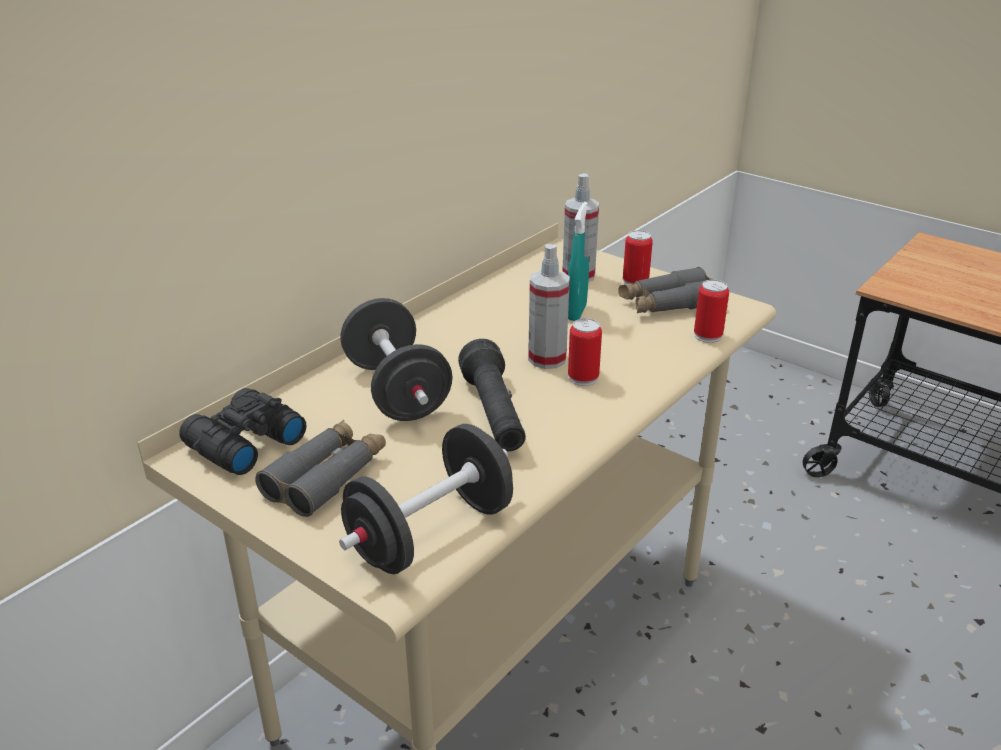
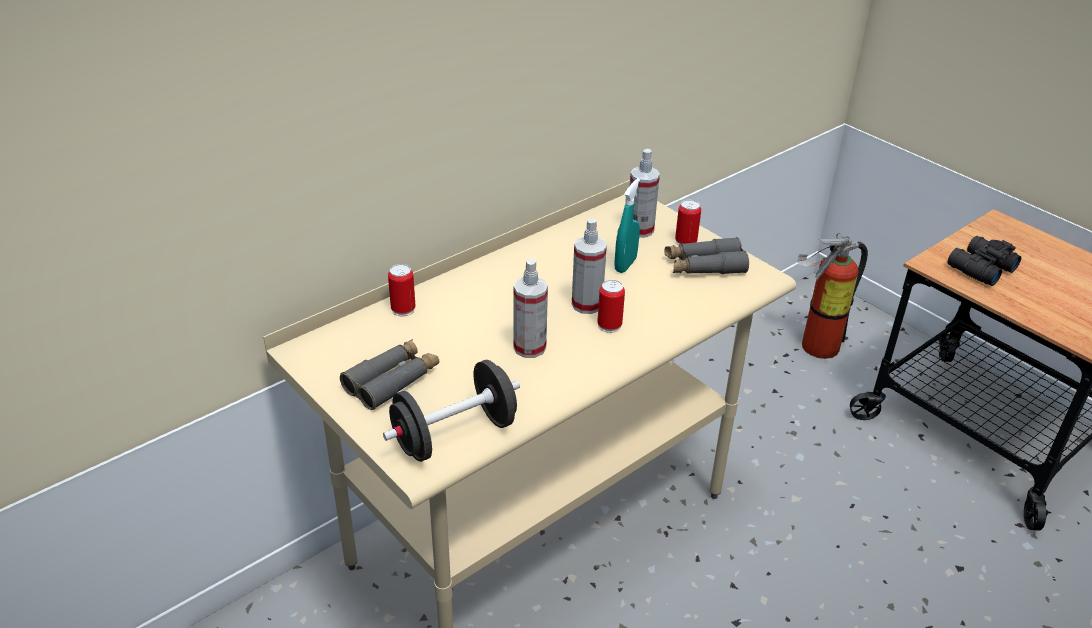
camera: 10 degrees right, 5 degrees up
black binoculars [179,388,306,475] -> black binoculars moved to [947,236,1021,286]
black dumbbell [341,298,453,421] -> none
black flashlight [458,339,526,451] -> spray bottle [513,259,548,358]
can [694,280,729,343] -> can moved to [388,264,416,316]
none -> fire extinguisher [797,233,868,359]

